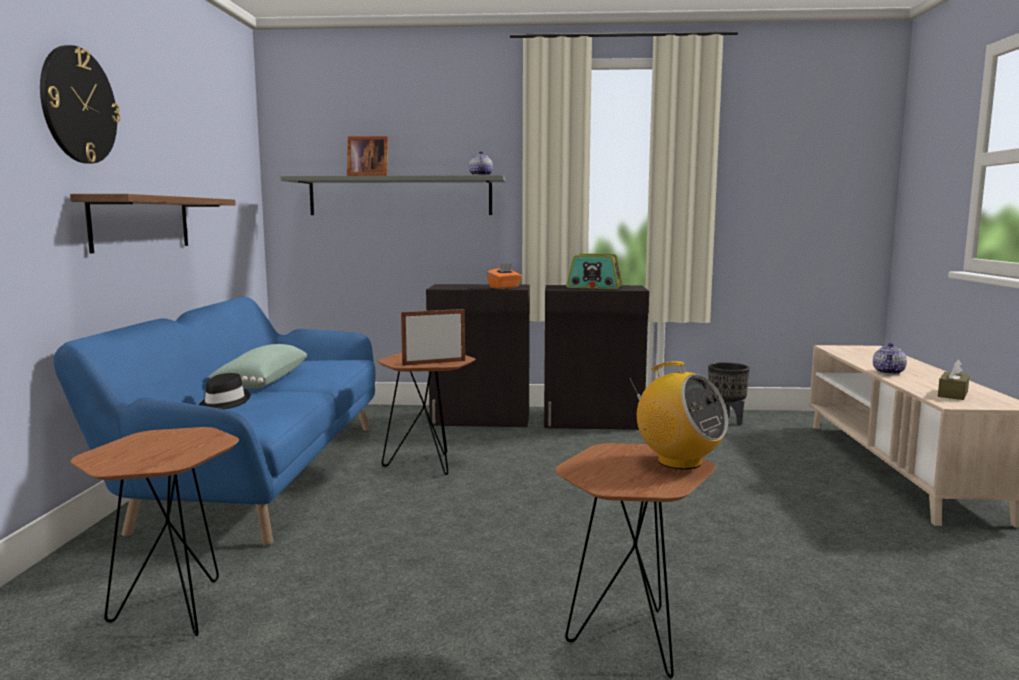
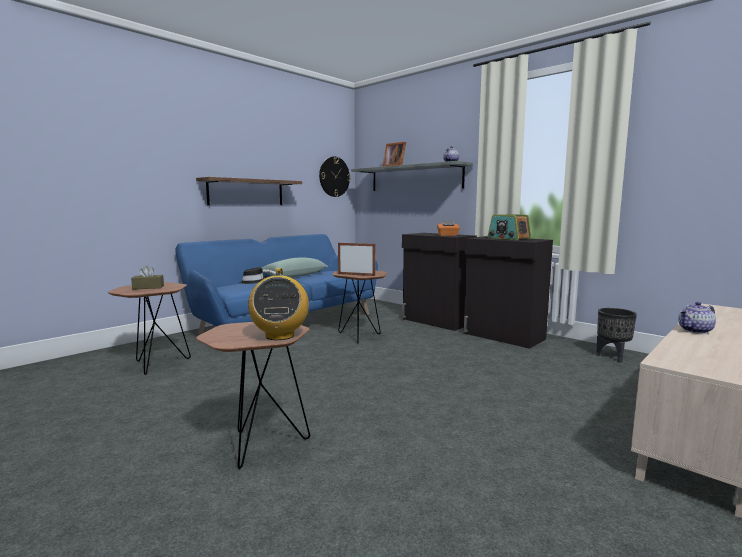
camera: 40 degrees right, 0 degrees up
wall clock [40,45,120,164] -> wall clock moved to [319,156,350,197]
brown tissue box [938,359,970,400] -> brown tissue box moved to [131,265,164,289]

